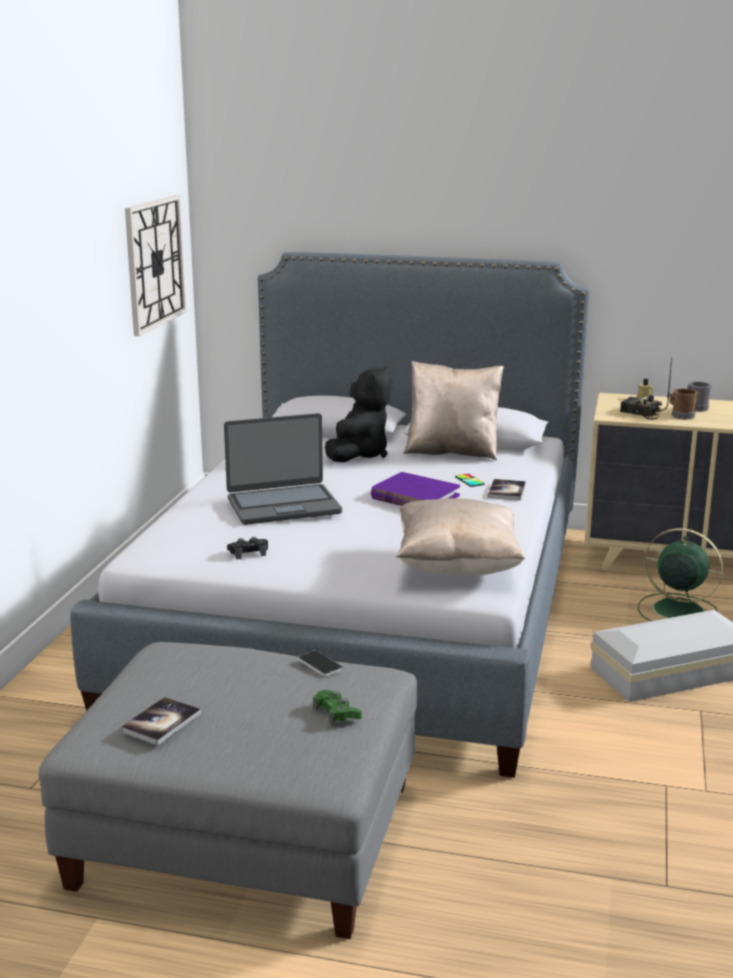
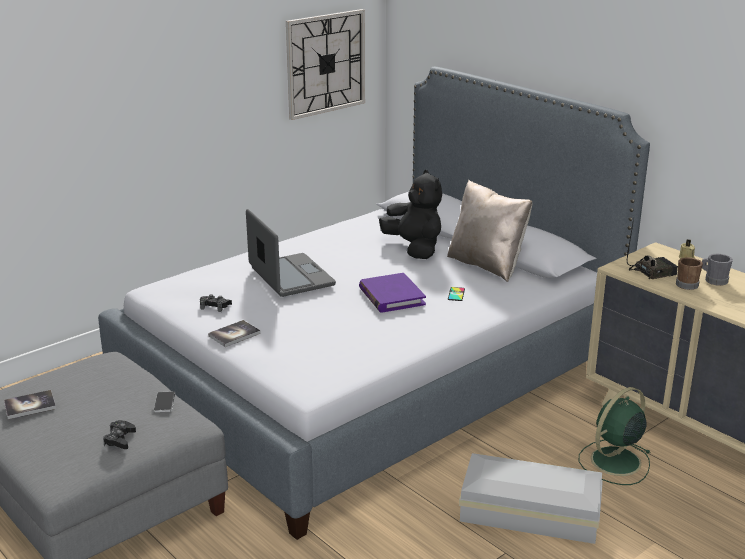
camera: 35 degrees right, 5 degrees up
laptop [224,413,342,525] -> laptop turned 135 degrees counterclockwise [246,209,336,297]
green game controller [313,690,362,725] -> black game controller [103,420,136,449]
black plush toy [325,366,391,462] -> black plush toy turned 90 degrees counterclockwise [379,170,442,259]
beige pillow [396,498,525,576] -> none
book [488,479,526,501] -> book moved to [208,320,261,347]
radio [620,357,672,420] -> radio turned 90 degrees clockwise [627,218,678,280]
green fan [638,528,724,621] -> green fan turned 105 degrees counterclockwise [579,387,650,485]

